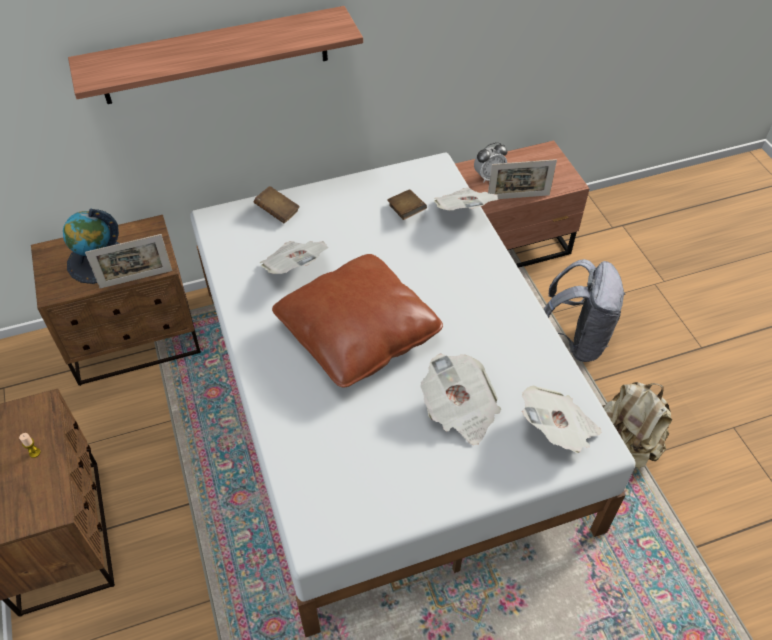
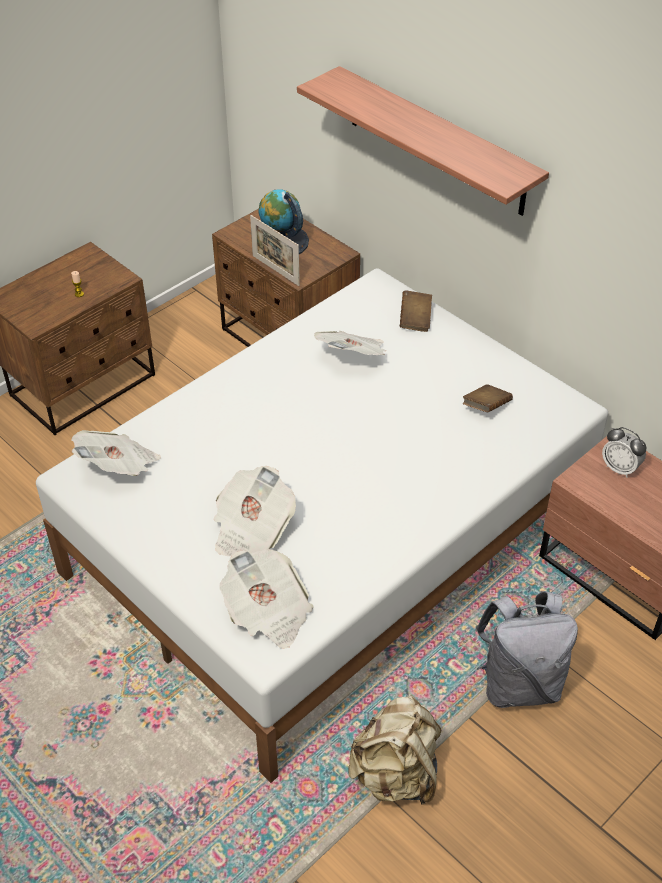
camera: 65 degrees right, 5 degrees down
brown pillow [272,254,443,387] -> none
newspaper [434,188,498,210] -> newspaper moved to [71,430,161,476]
picture frame [488,159,557,199] -> none

